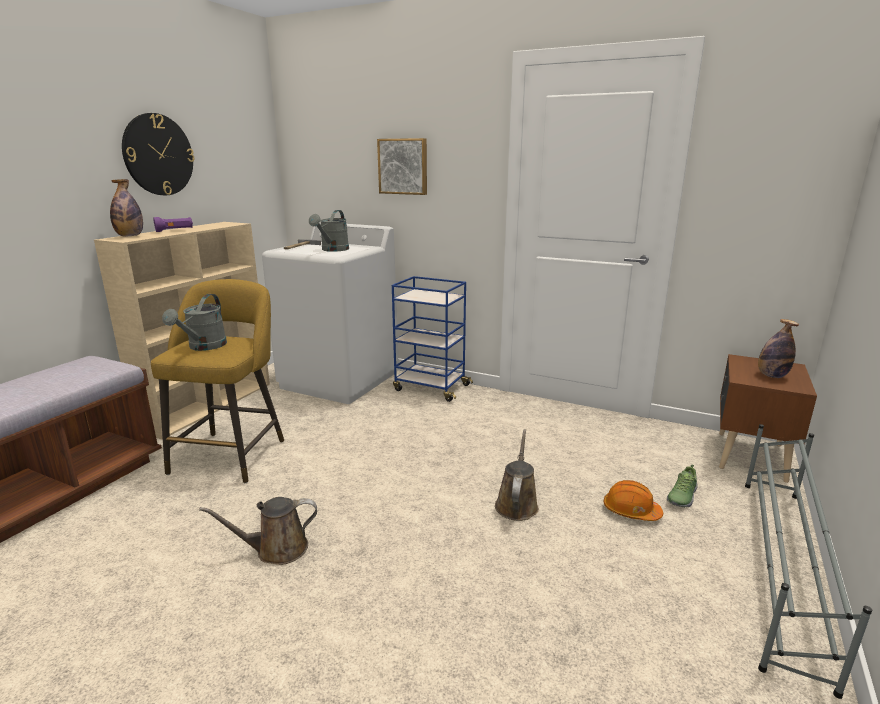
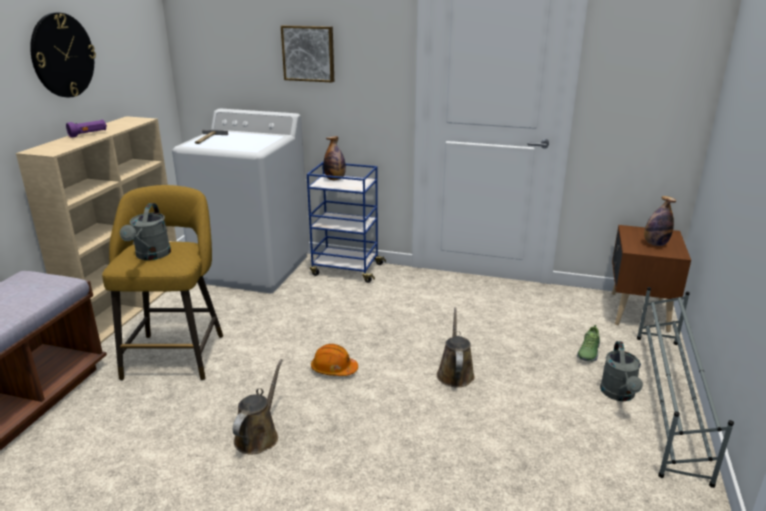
camera: 10 degrees left, 5 degrees up
bottle [110,179,143,236] -> bottle moved to [324,136,346,180]
brown watering can [199,497,317,565] -> brown watering can turned 135 degrees clockwise [233,359,283,454]
grey watering can [309,210,349,252] -> grey watering can moved to [600,341,643,401]
orange hard hat [604,480,663,521] -> orange hard hat moved to [311,344,358,376]

